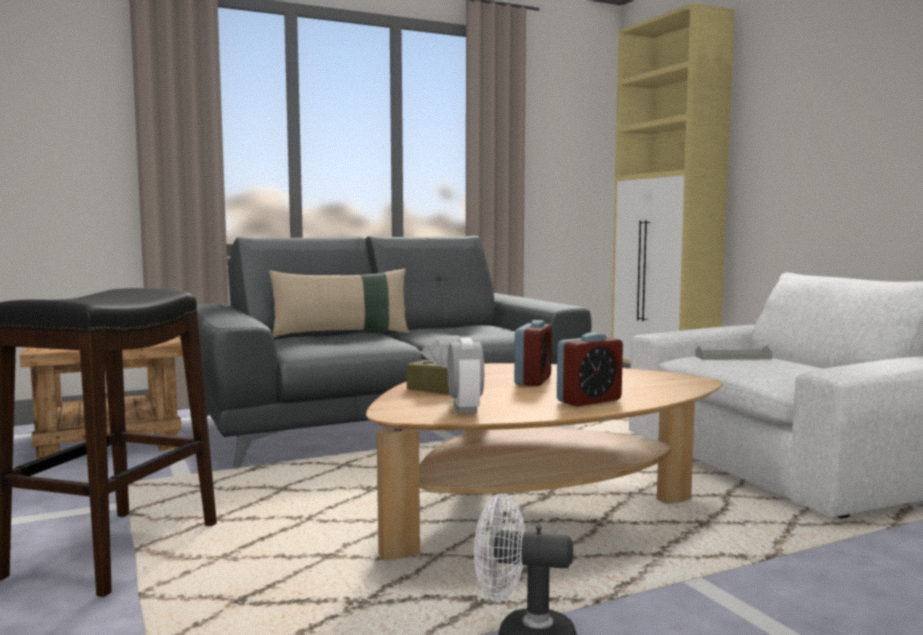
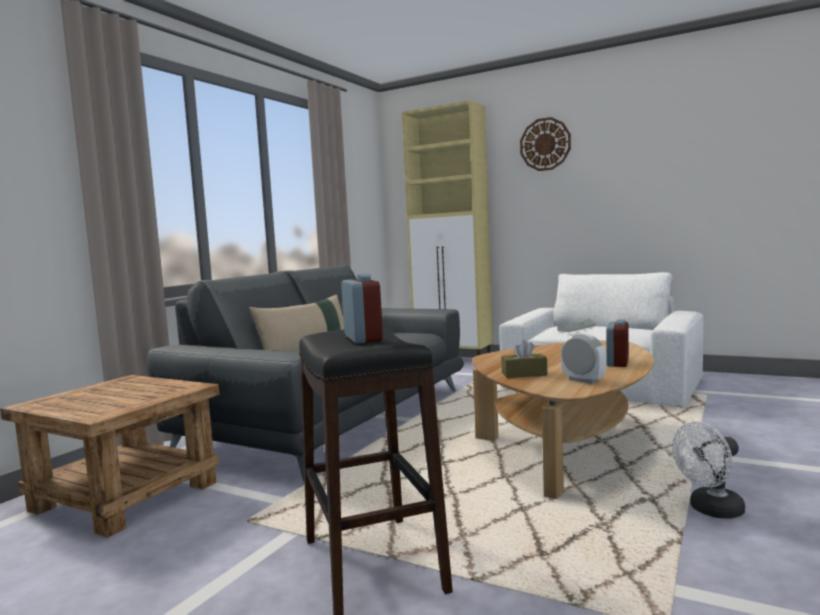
camera: 35 degrees left, 0 degrees up
alarm clock [514,320,552,386] -> alarm clock moved to [341,273,383,344]
none -> wall clock [520,117,571,171]

